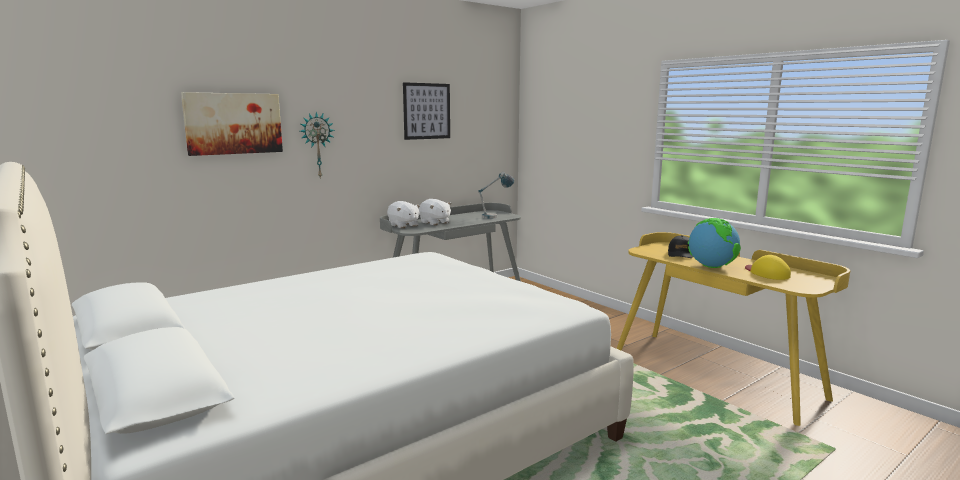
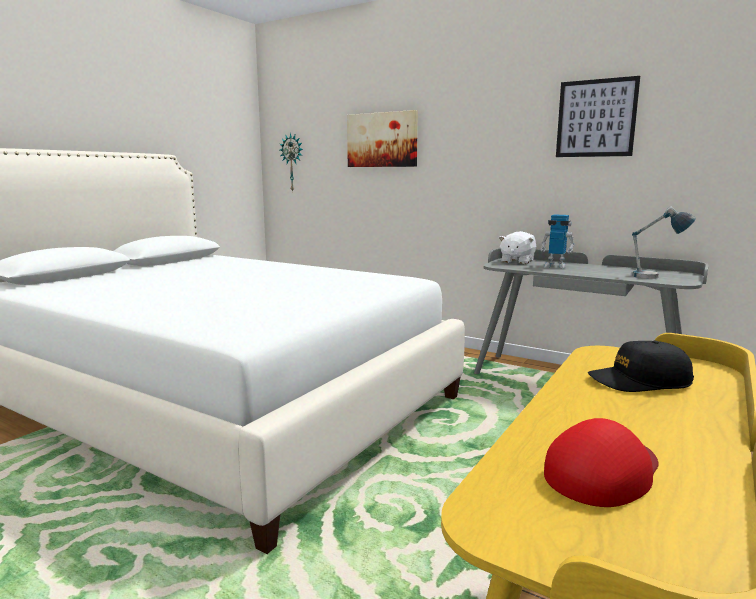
camera: 70 degrees right, 0 degrees up
wall clock [300,111,335,179] -> wall clock moved to [280,133,303,192]
white plush toy [419,199,451,225] -> toy robot [540,214,575,269]
globe [688,218,741,268] -> none
yellow cap [745,255,791,280] -> red cap [544,418,659,507]

